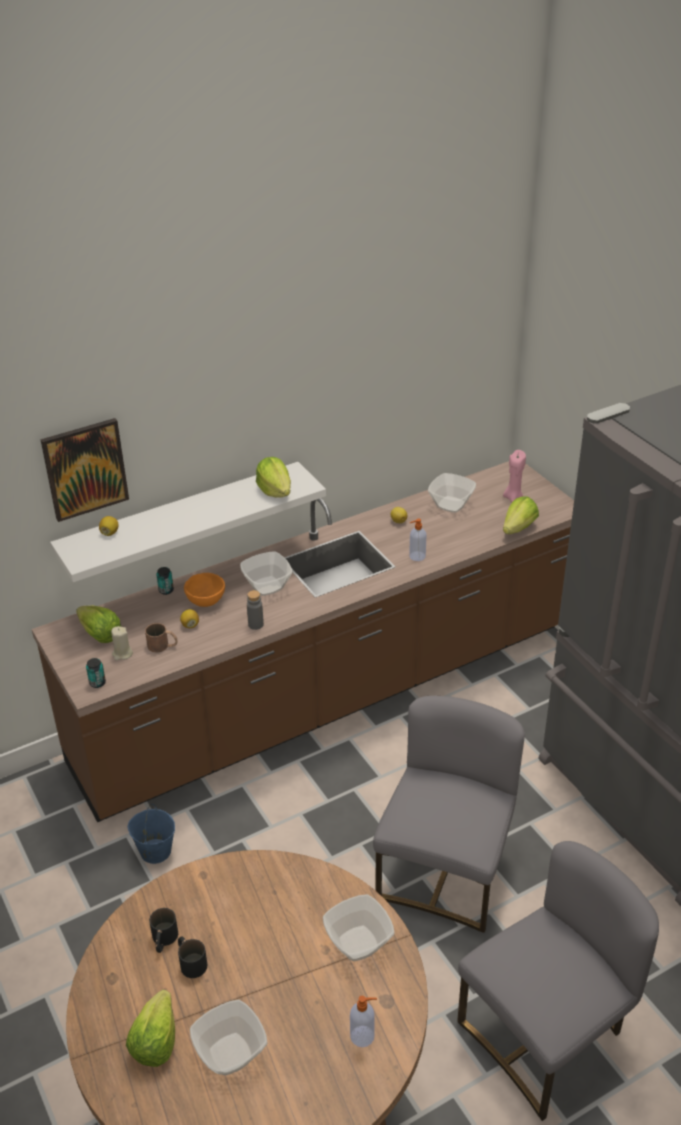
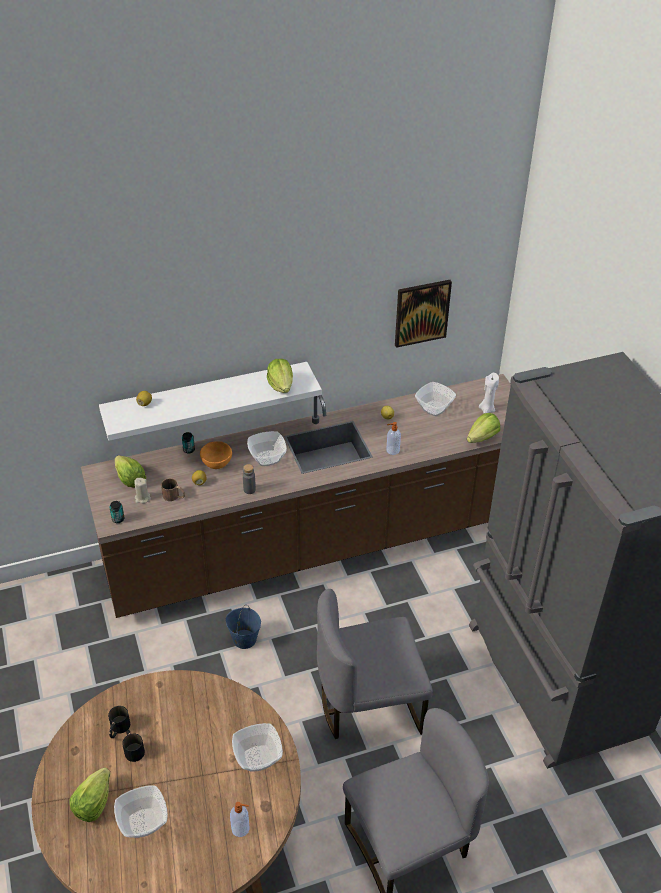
camera: 10 degrees right, 5 degrees up
picture [40,418,129,522] -> picture moved to [395,280,452,348]
blue bucket [128,804,175,864] -> blue bucket moved to [226,605,261,649]
grey chair [373,696,525,933] -> grey chair turned 135 degrees counterclockwise [317,589,433,739]
pink candle [503,450,526,502] -> white candle [479,373,499,413]

